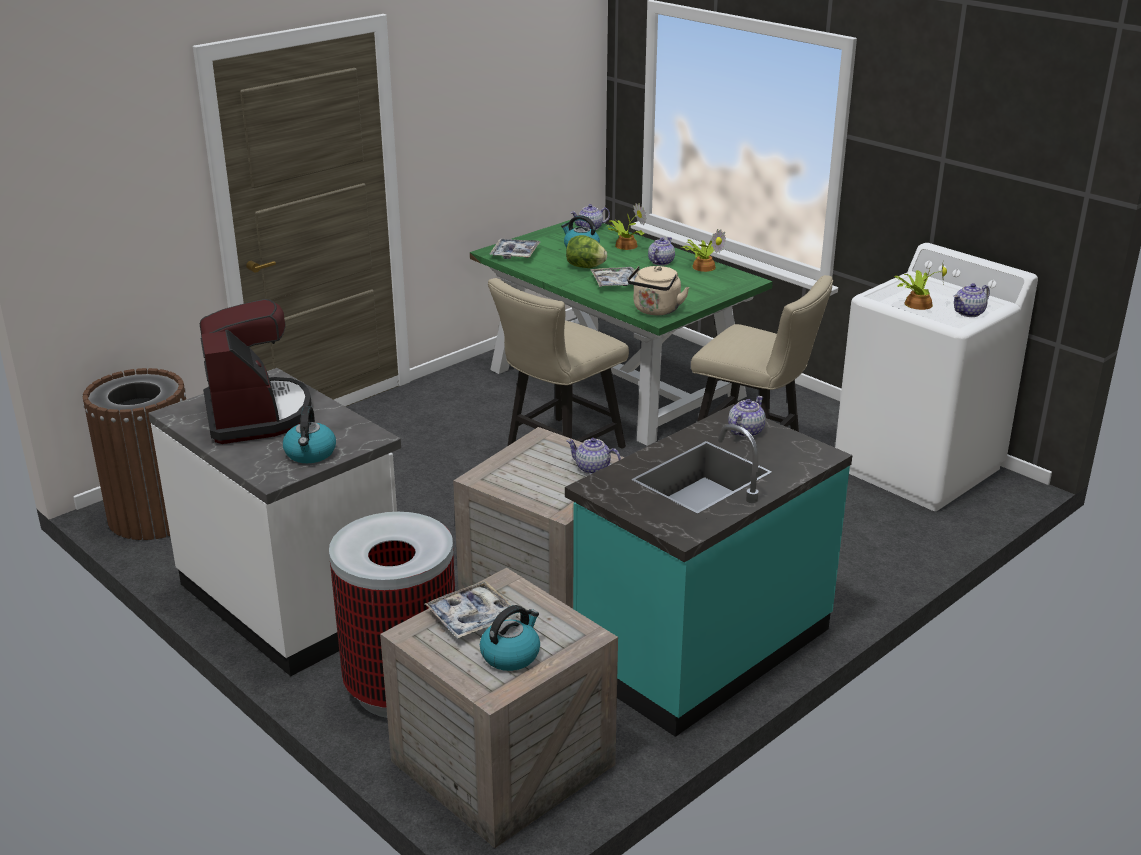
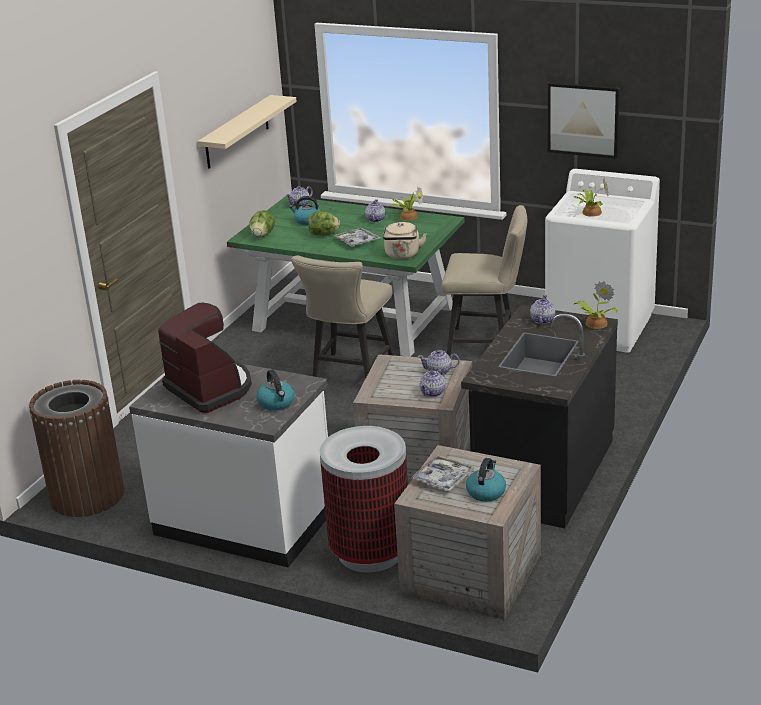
camera: 20 degrees left, 0 degrees up
tray [489,238,540,259] -> lettuce [249,210,275,238]
turquoise counter [565,404,852,737] -> black counter [461,305,618,528]
potted plant [606,203,647,250] -> potted plant moved to [574,281,619,329]
teapot [953,283,990,317] -> teapot moved to [420,368,446,397]
none -> beige shelf [198,95,297,169]
none -> picture [548,83,620,159]

